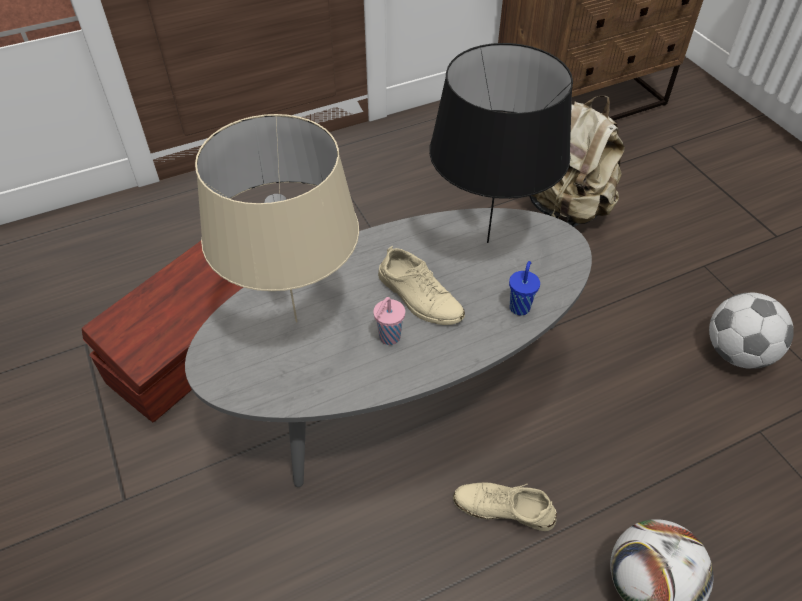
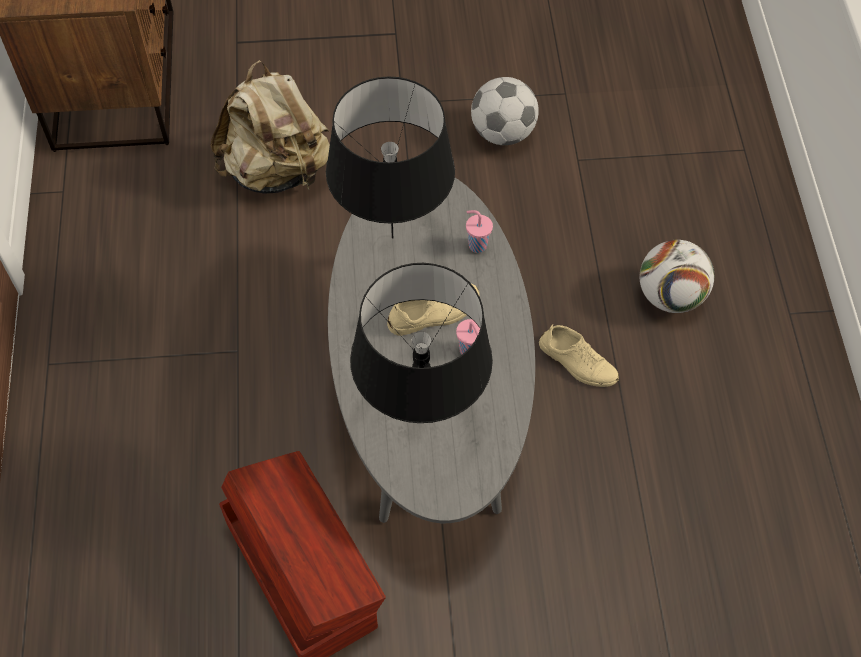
camera: 70 degrees left, 10 degrees up
beige table lamp [195,114,359,322] -> black table lamp [350,263,493,423]
beige shoe [453,483,557,531] -> beige shoe turned 90 degrees counterclockwise [539,325,619,387]
blue cup [509,261,540,315] -> pink cup [466,210,493,253]

